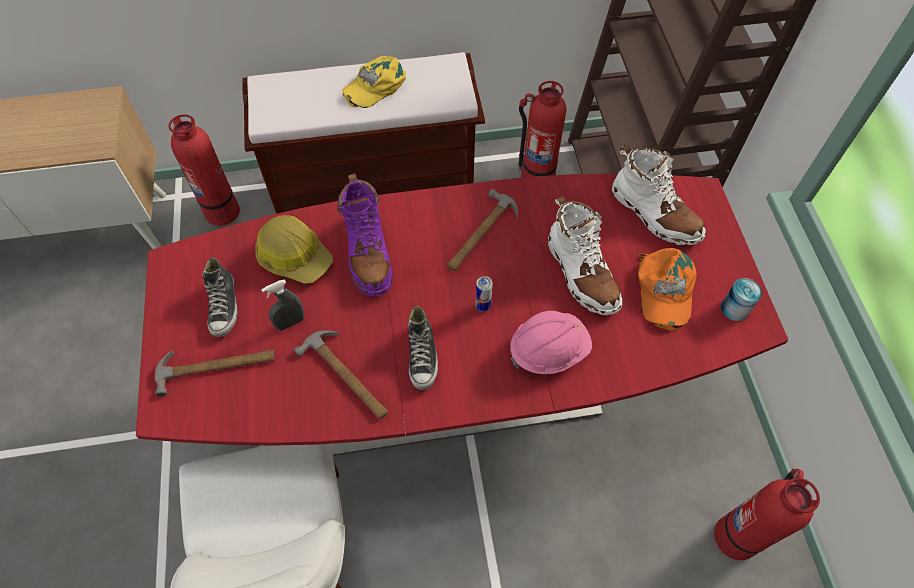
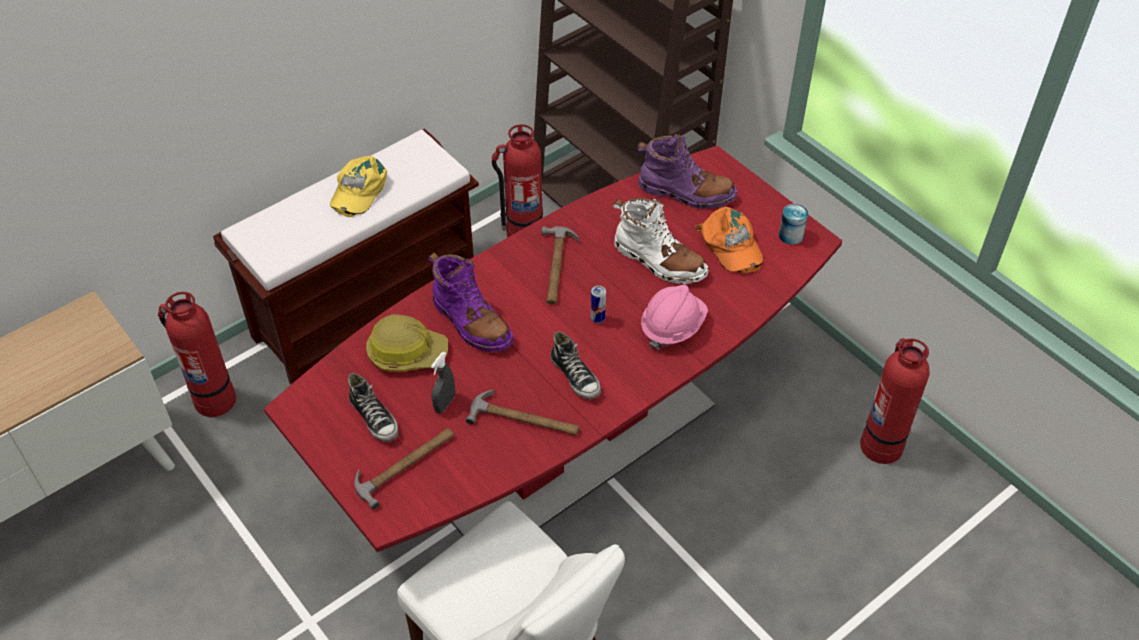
camera: 30 degrees left, 10 degrees down
white boot [612,145,706,245] -> purple boot [637,134,737,209]

